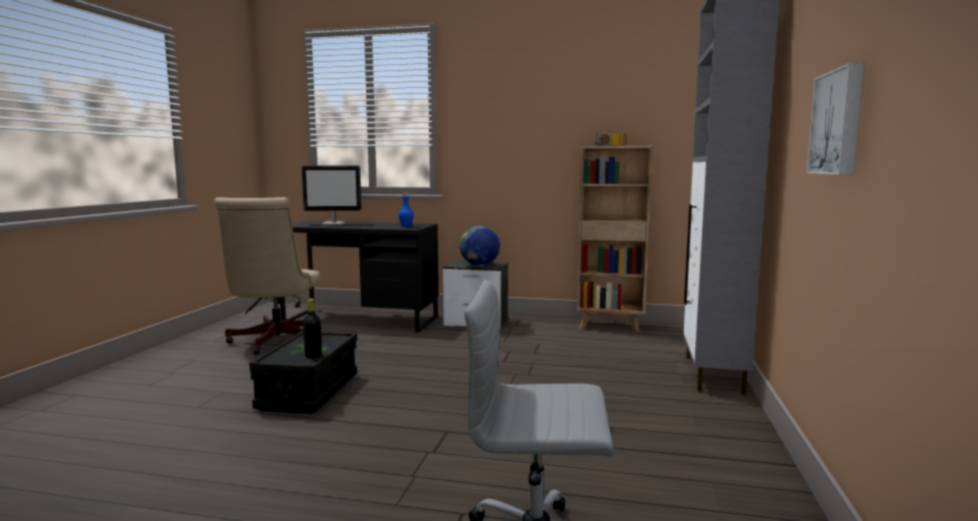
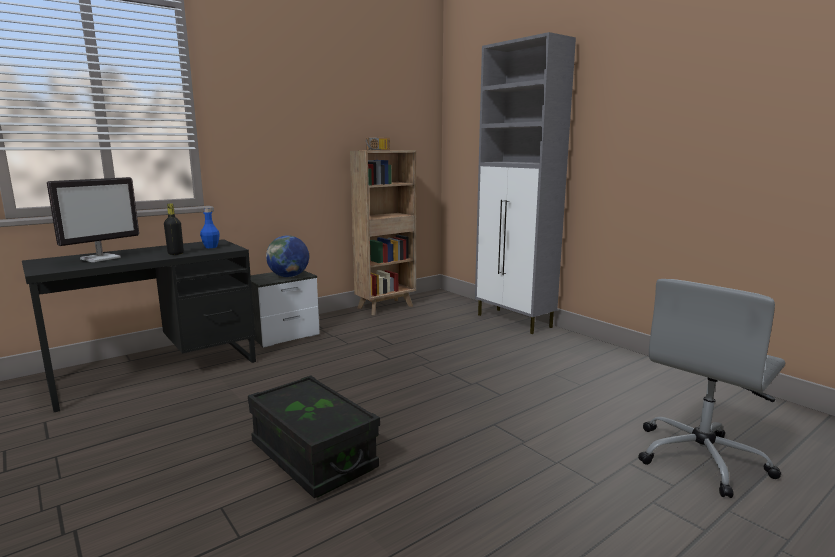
camera: 50 degrees left, 5 degrees up
beige office chair [214,197,320,355] -> none
black bottle [303,299,322,358] -> black bottle moved to [164,204,184,255]
picture [807,62,865,175] -> none

